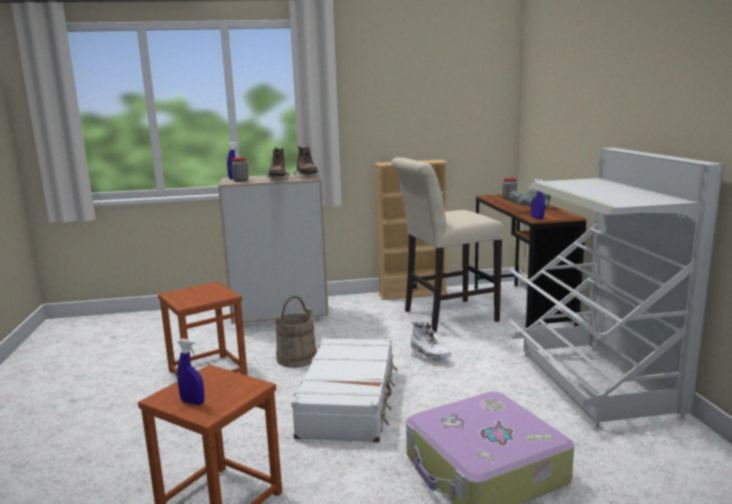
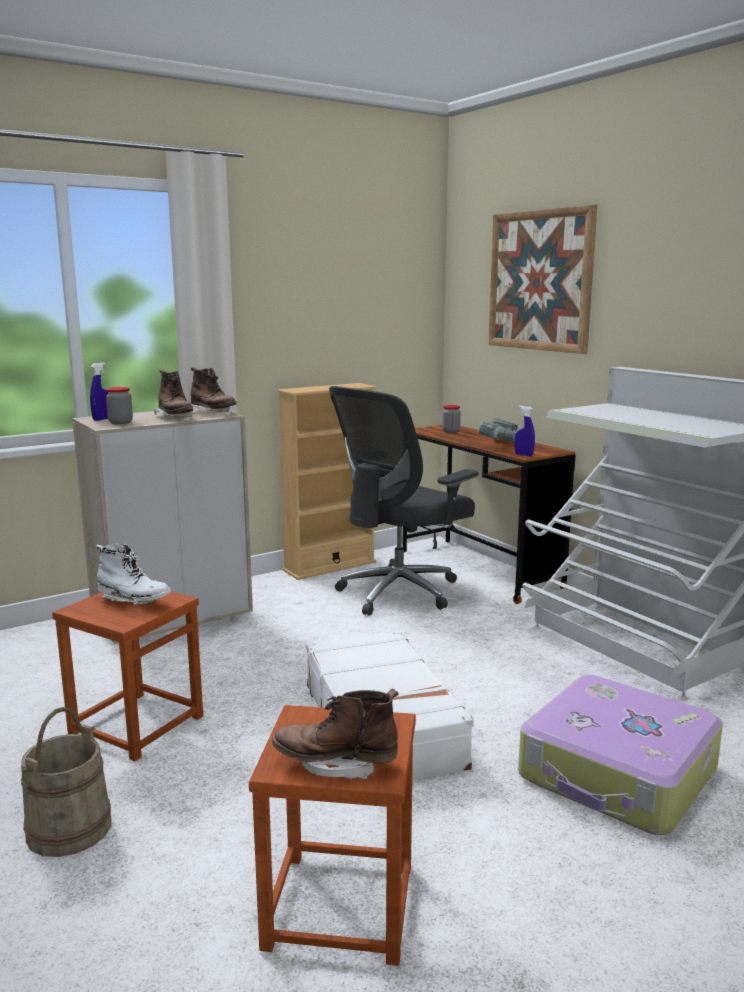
camera: 25 degrees left, 0 degrees up
blue spray bottle [177,339,204,405] -> brown boot [272,688,398,779]
beige bucket [275,296,317,368] -> beige bucket moved to [21,707,111,857]
beige stool [391,157,503,332] -> office chair [329,386,479,616]
white boot [411,321,452,361] -> white boot moved to [96,543,171,605]
none -> picture [488,205,597,354]

